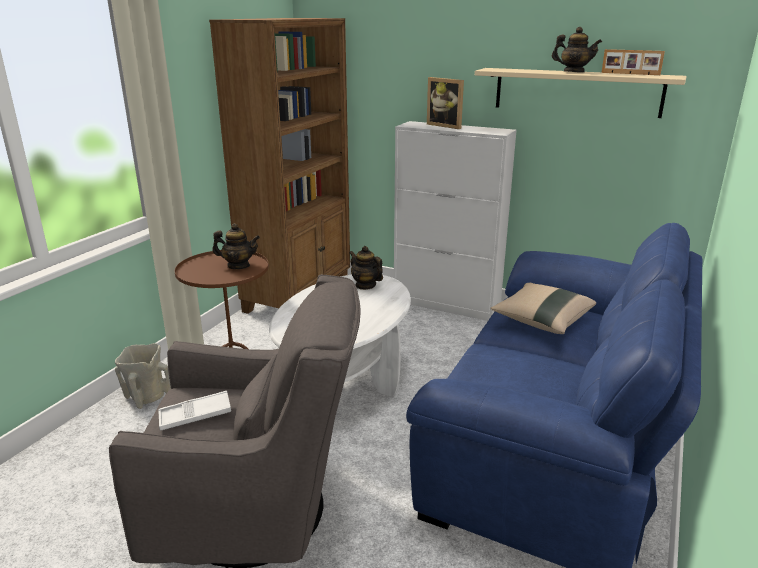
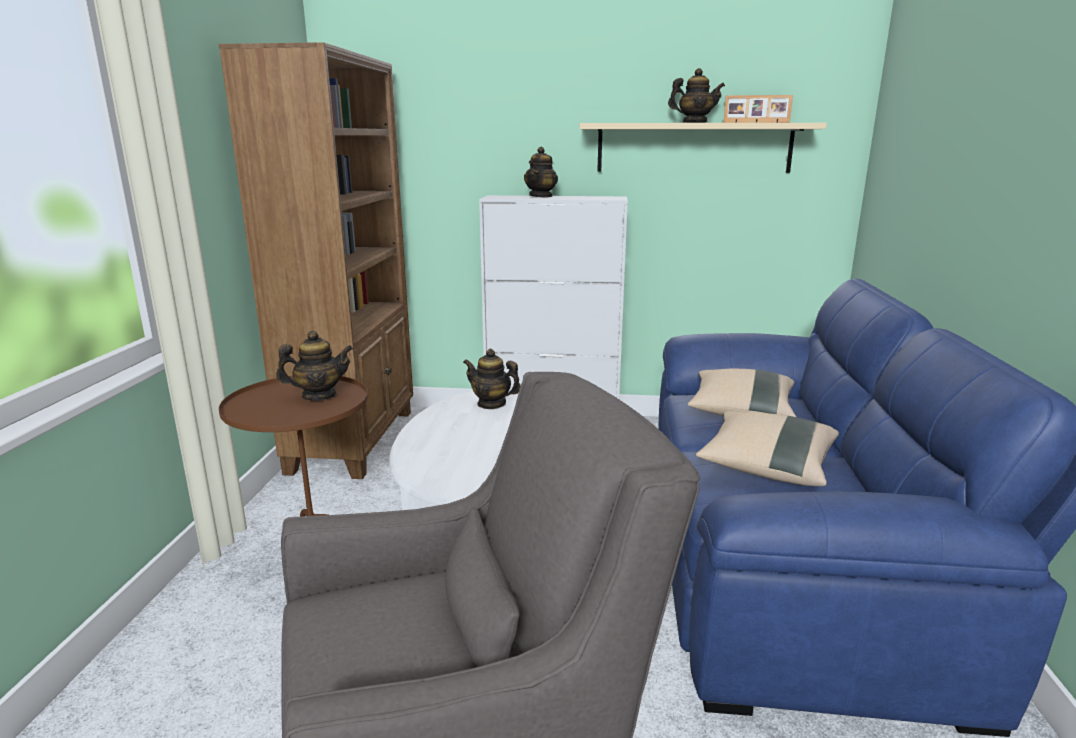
camera: 20 degrees left, 5 degrees down
beige vase [115,343,171,409] -> none
white tray [158,391,231,431] -> none
picture frame [427,77,464,129] -> teapot [524,147,558,198]
none -> beige pillow [696,411,839,486]

